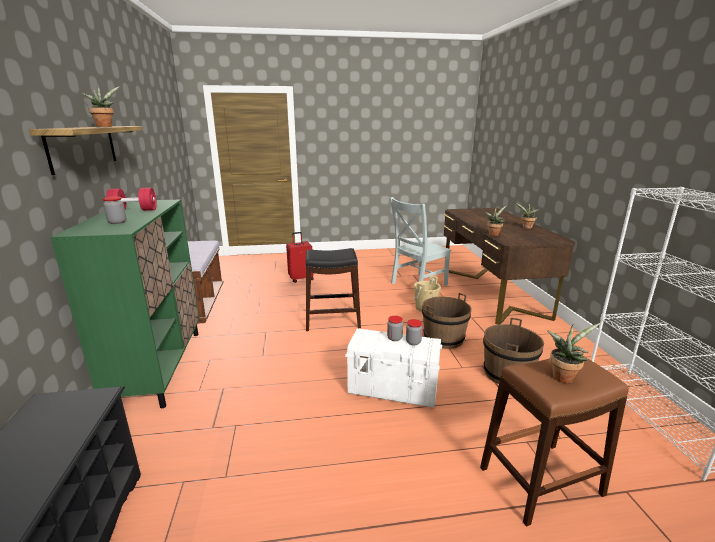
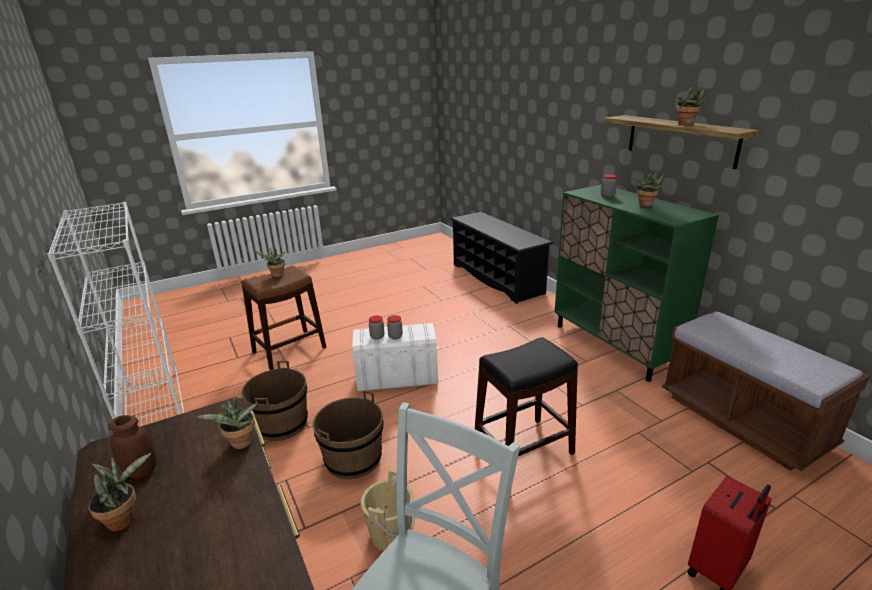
camera: 160 degrees right, 5 degrees up
red dumbbell [106,188,157,211] -> potted plant [636,170,664,207]
none -> brown jar [108,415,156,479]

